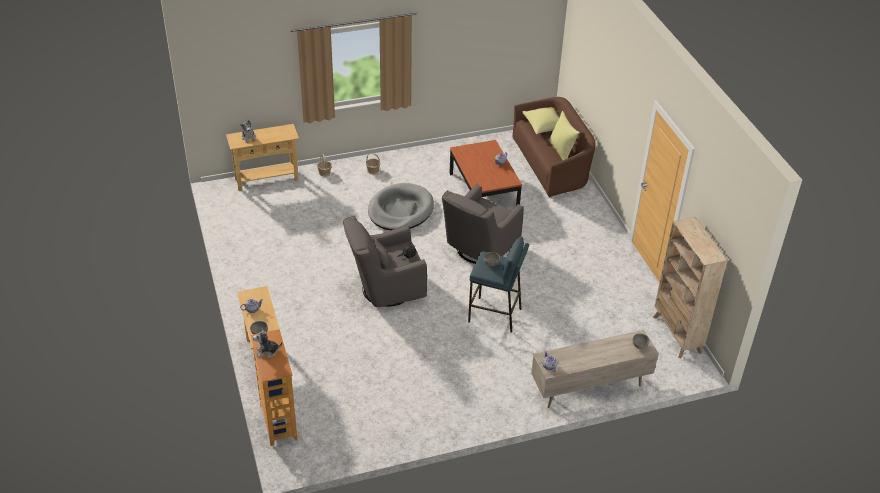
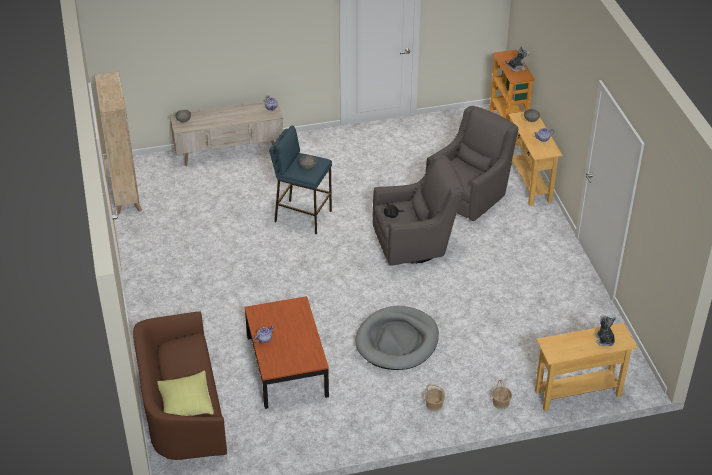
camera: 175 degrees left, 0 degrees up
grey armchair [442,184,524,264] -> grey armchair moved to [426,106,518,221]
yellow pillow [548,111,580,160] -> none

